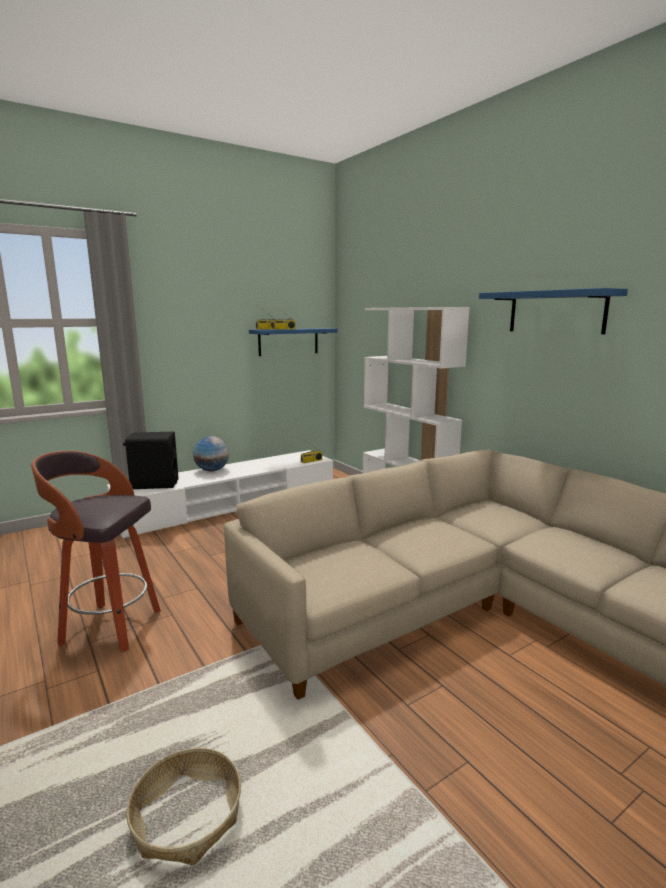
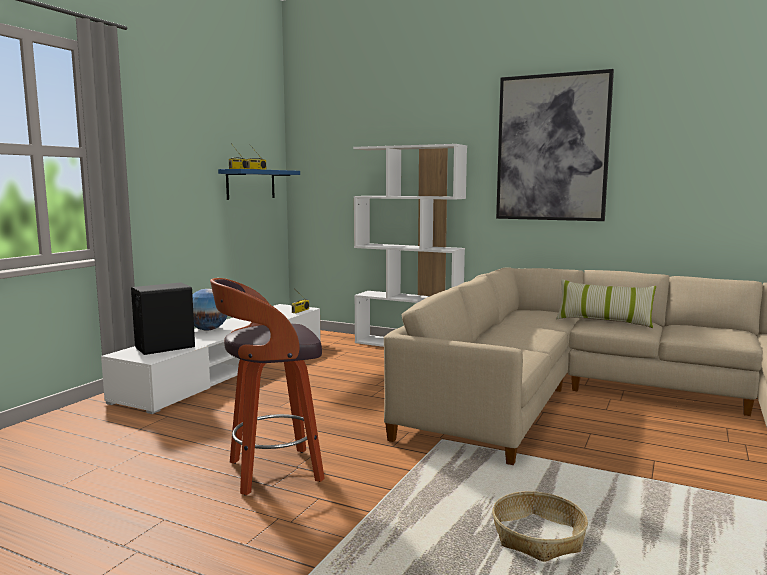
camera: 30 degrees left, 5 degrees down
blue shelf [479,288,628,334] -> picture [496,69,614,221]
none -> pillow [556,279,656,328]

